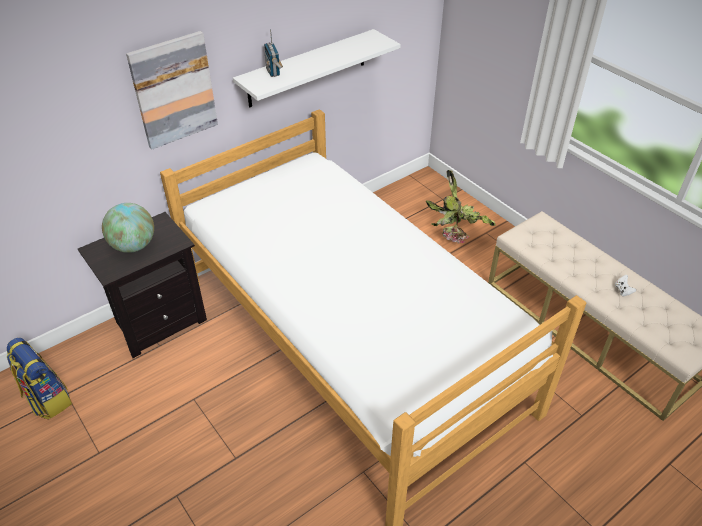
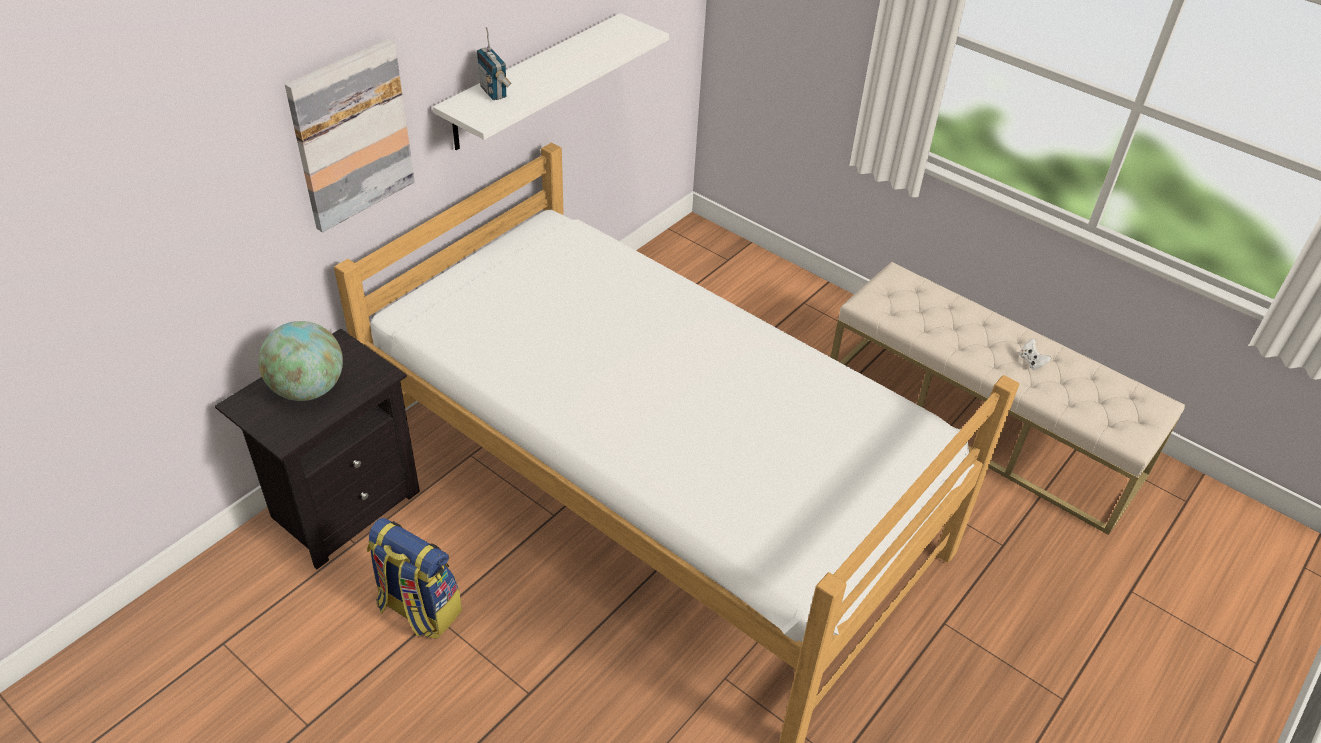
camera: 15 degrees left, 0 degrees up
backpack [7,338,72,419] -> backpack moved to [367,518,462,639]
potted plant [426,170,496,243] -> none

